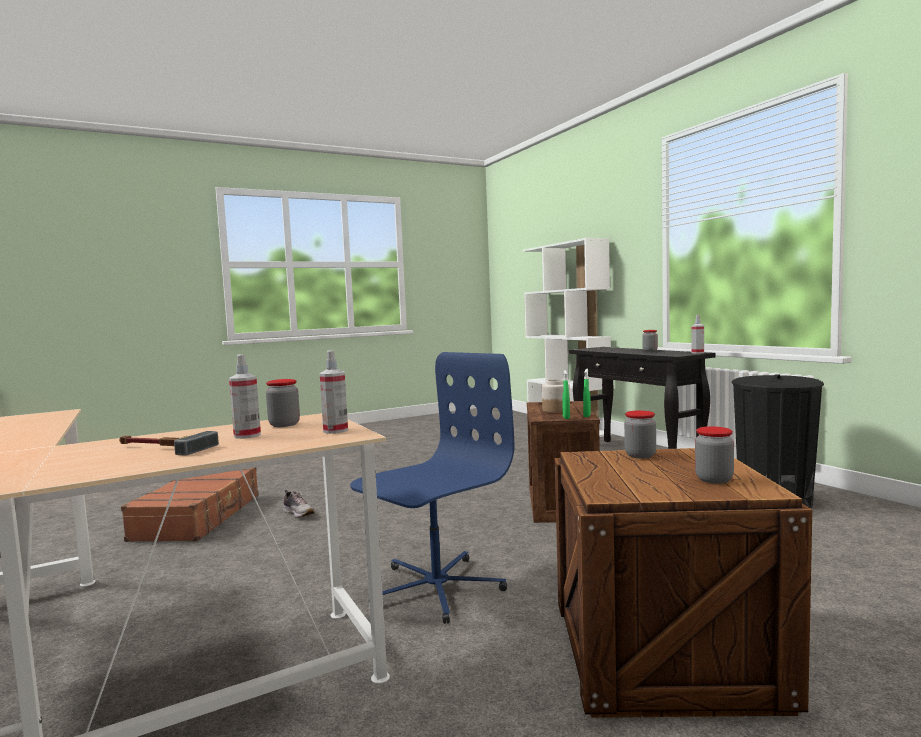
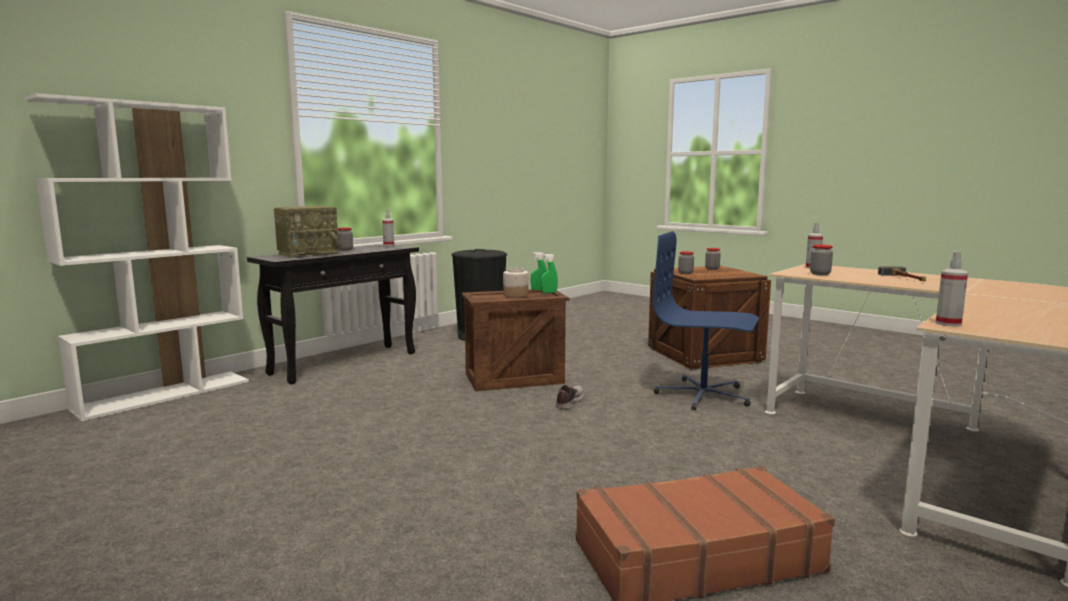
camera: 110 degrees left, 5 degrees up
spray bottle [229,355,261,439] -> spray bottle moved to [936,251,968,327]
shoe [283,490,315,518] -> shoe moved to [556,385,584,409]
none -> radio [274,206,341,258]

